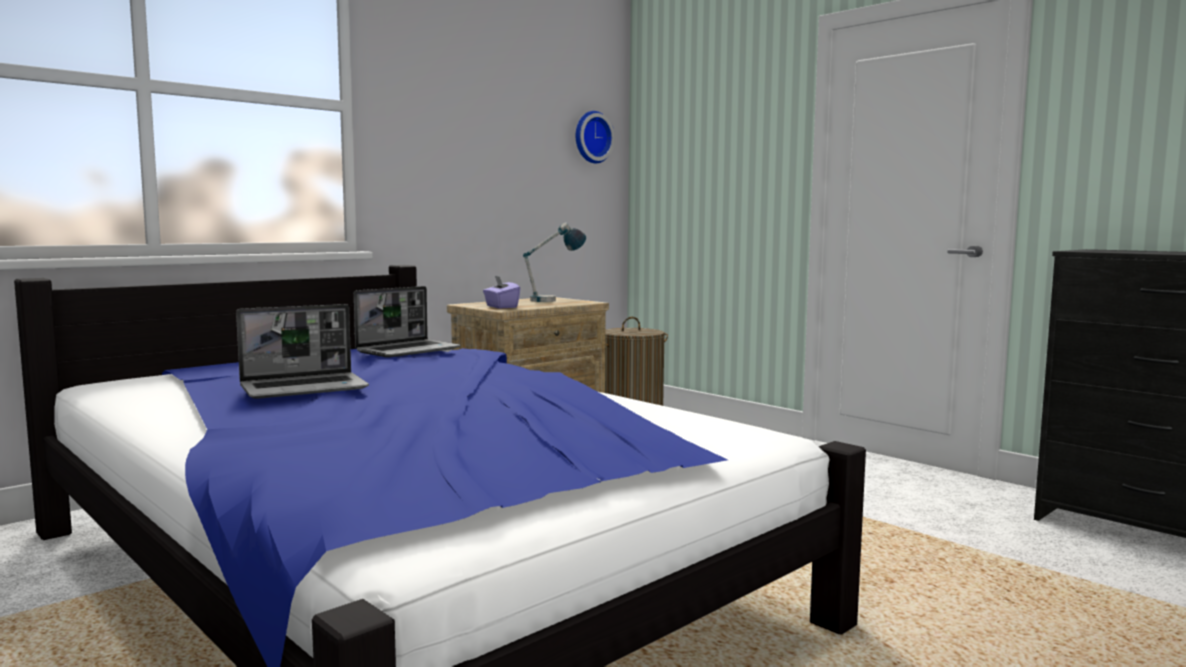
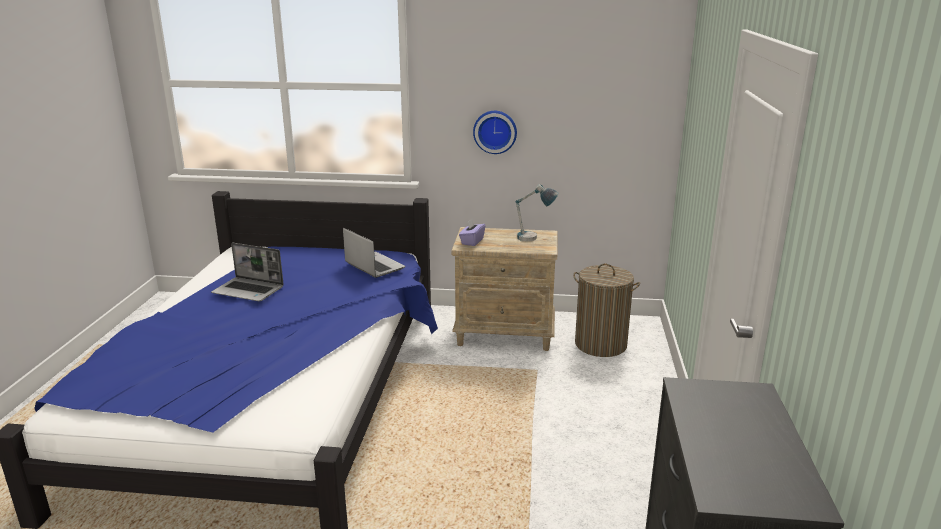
camera: 50 degrees right, 15 degrees up
laptop [354,286,460,358] -> laptop turned 135 degrees counterclockwise [343,228,405,278]
wall clock [576,111,615,164] -> wall clock moved to [473,111,517,154]

